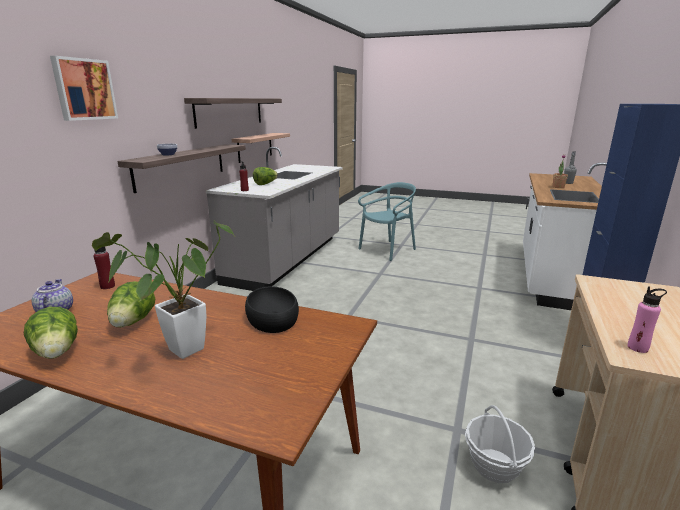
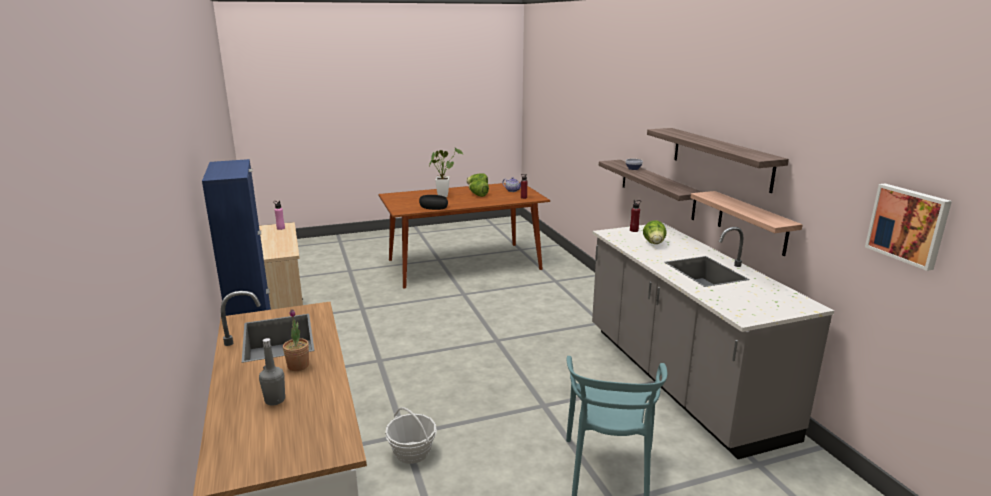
camera: 140 degrees right, 0 degrees up
picture [50,56,118,121] -> picture moved to [865,183,952,271]
basket [465,405,535,483] -> basket moved to [385,407,437,464]

